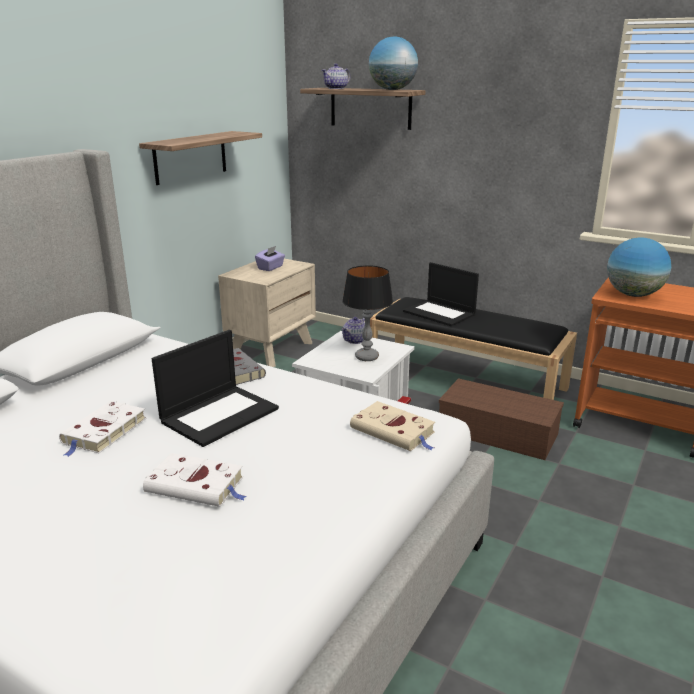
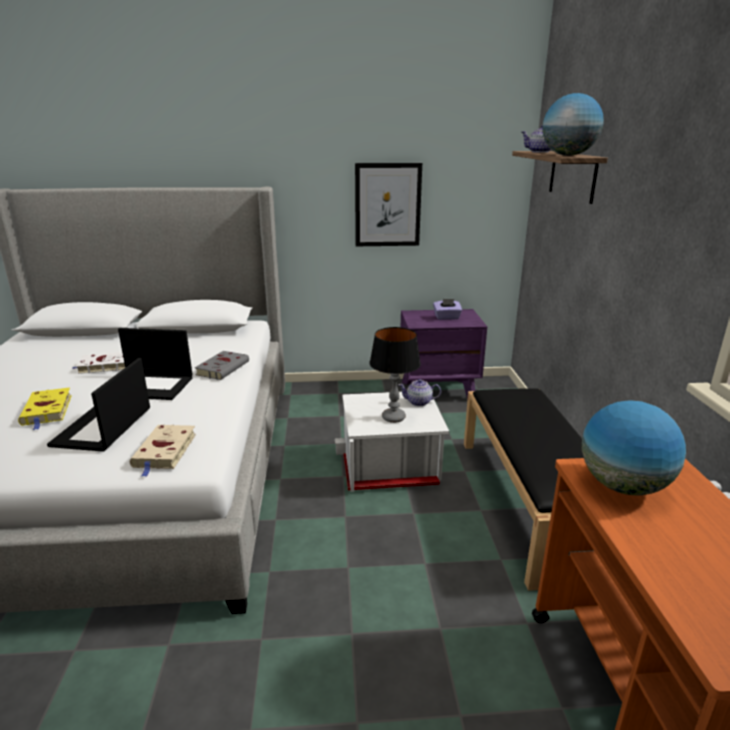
camera: 55 degrees right, 0 degrees up
shelf [139,131,262,185] -> picture [355,163,422,246]
white book [143,453,247,507] -> yellow book [18,387,72,430]
beige nightstand [218,259,316,367] -> purple nightstand [401,309,487,399]
laptop [403,262,479,326] -> laptop moved to [47,358,150,452]
brown storage box [439,378,564,460] -> none

